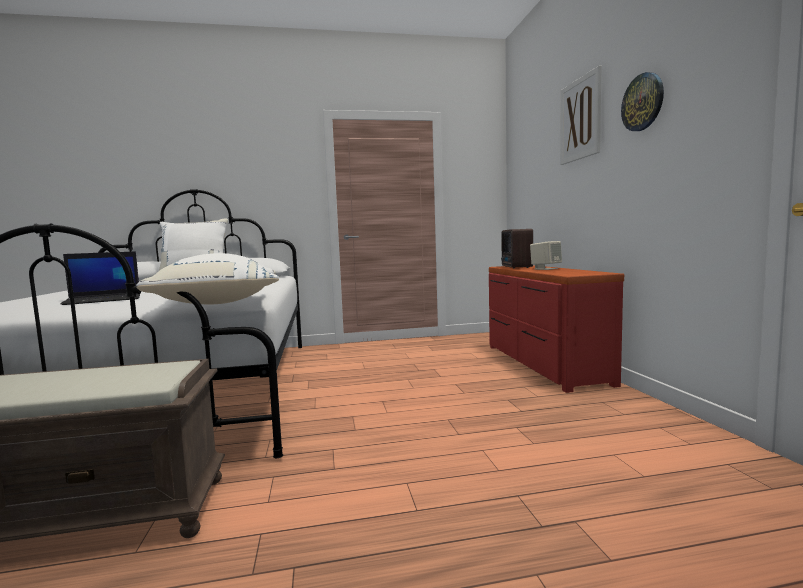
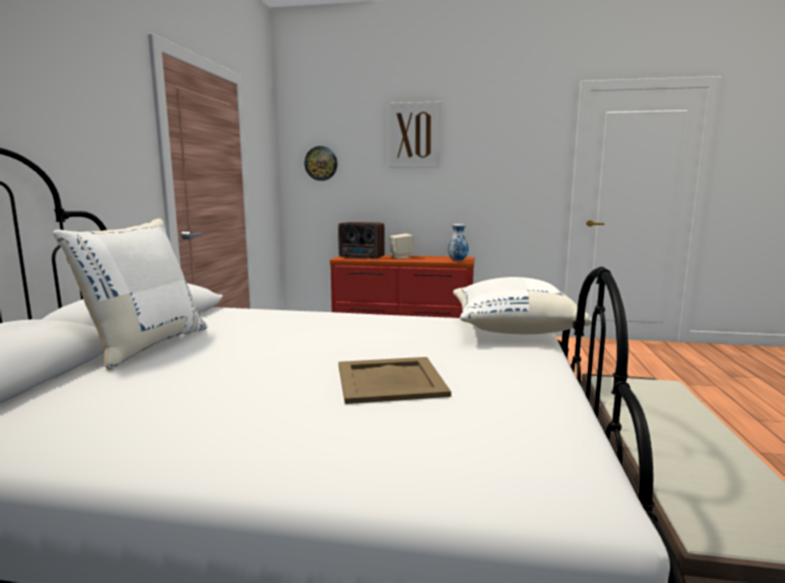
camera: 70 degrees left, 5 degrees up
laptop [60,251,140,305] -> beige tray [338,357,451,404]
wall clock [621,72,664,131] -> wall clock moved to [304,146,337,181]
none -> vase [448,224,468,261]

